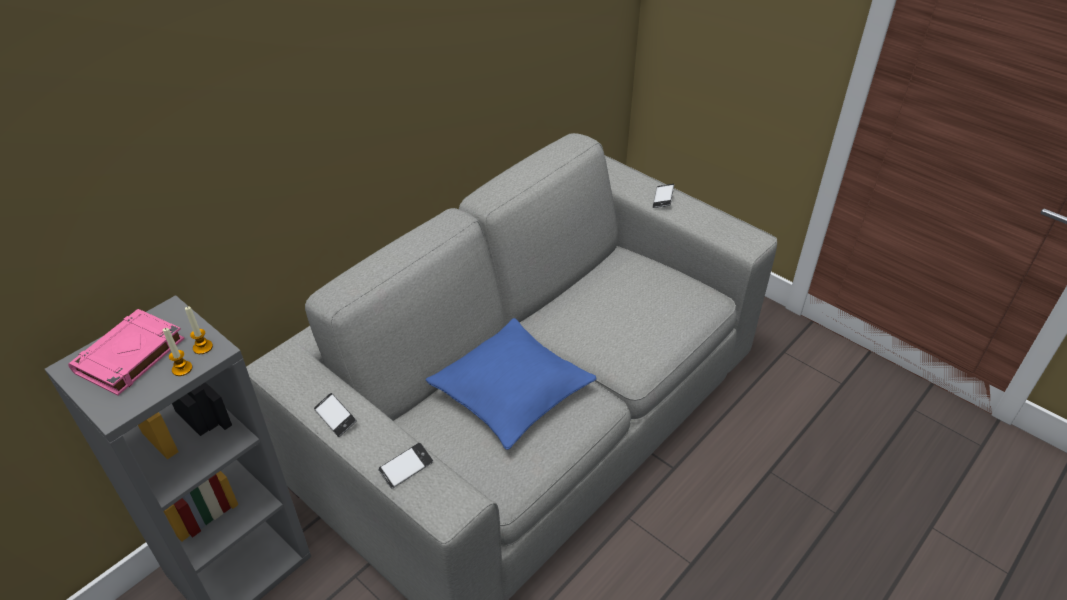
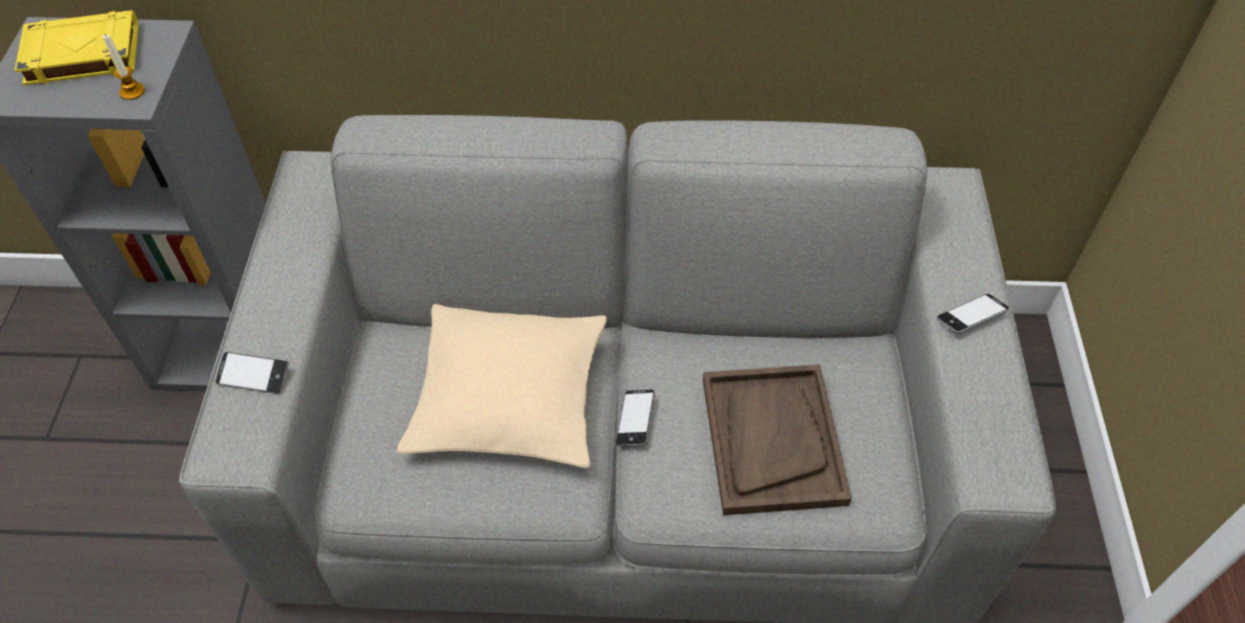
camera: 50 degrees right, 10 degrees up
pink book [68,309,185,396] -> yellow book [15,10,139,85]
candle [163,328,192,376] -> none
phone [314,393,357,437] -> phone moved to [616,389,655,446]
blue pillow [426,318,597,450] -> beige pillow [397,304,607,468]
none -> brown tray [703,364,851,515]

